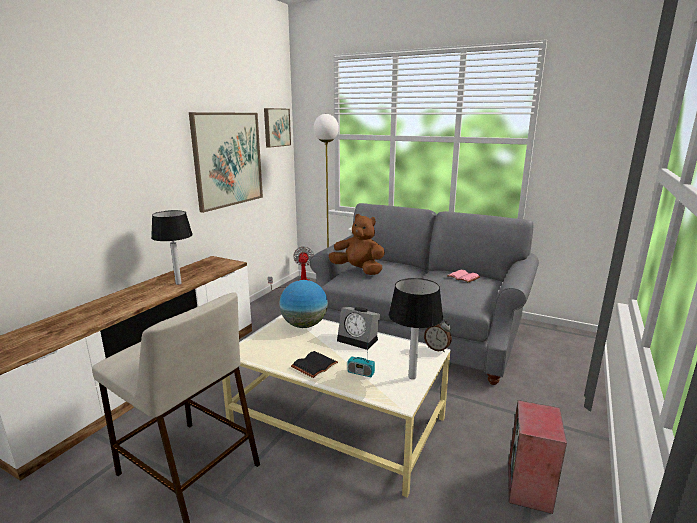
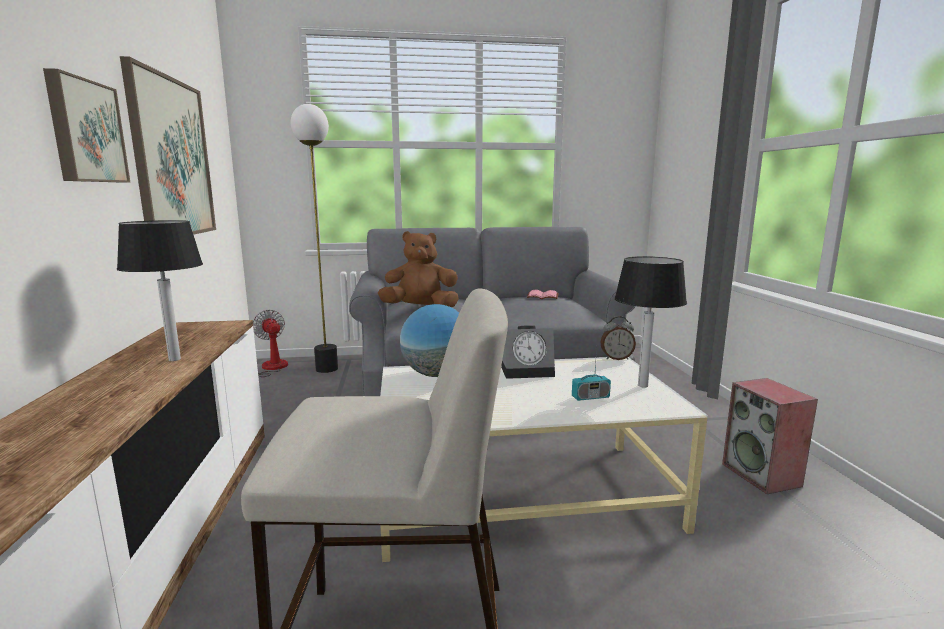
camera: 35 degrees left, 5 degrees down
picture [264,108,291,148] -> picture moved to [43,68,130,182]
black book [291,351,338,378] -> none

